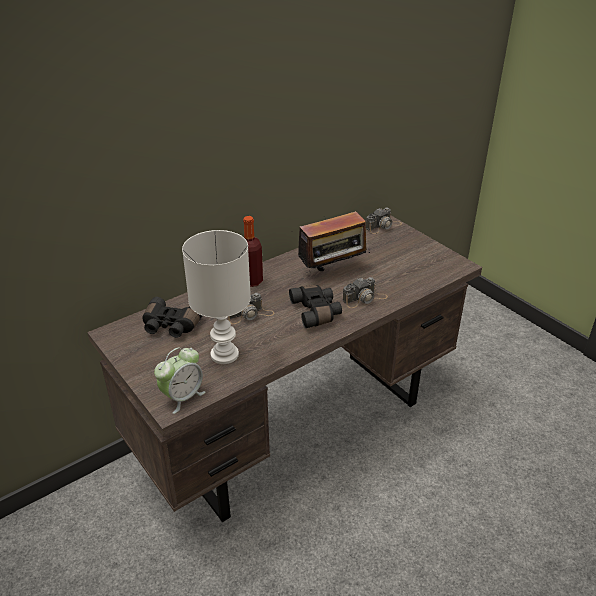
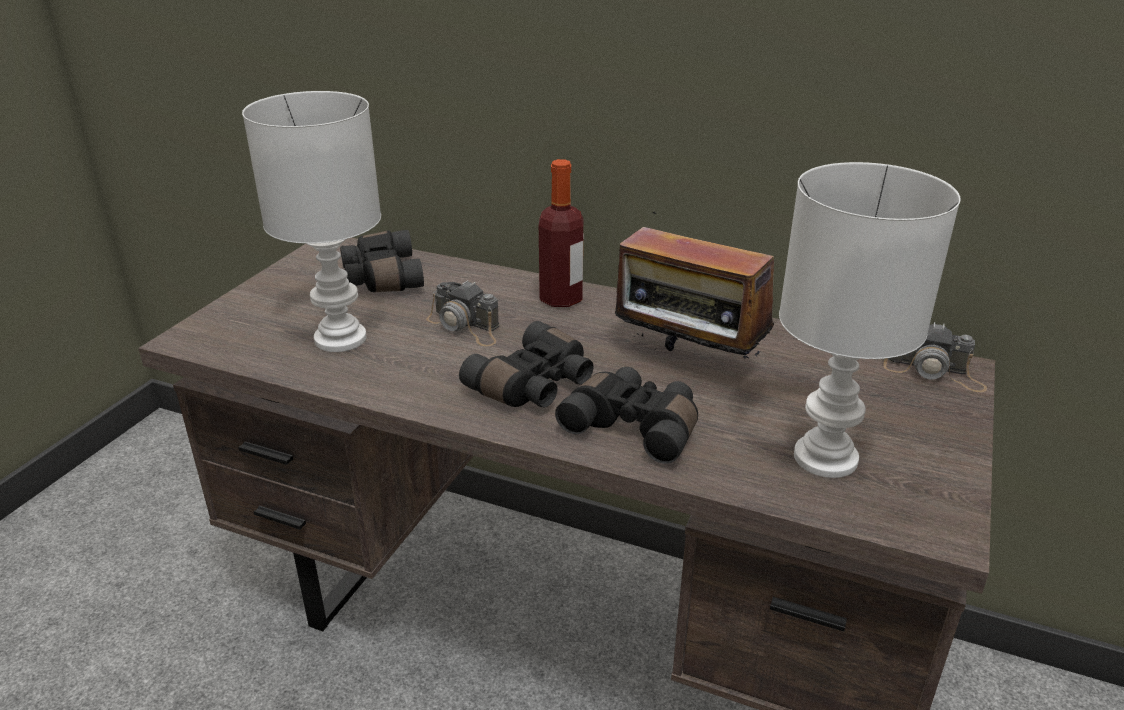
camera: 60 degrees right, 5 degrees down
alarm clock [154,348,205,414] -> none
camera [343,277,388,308] -> black binoculars [555,367,698,464]
none -> white table lamp [779,162,960,478]

